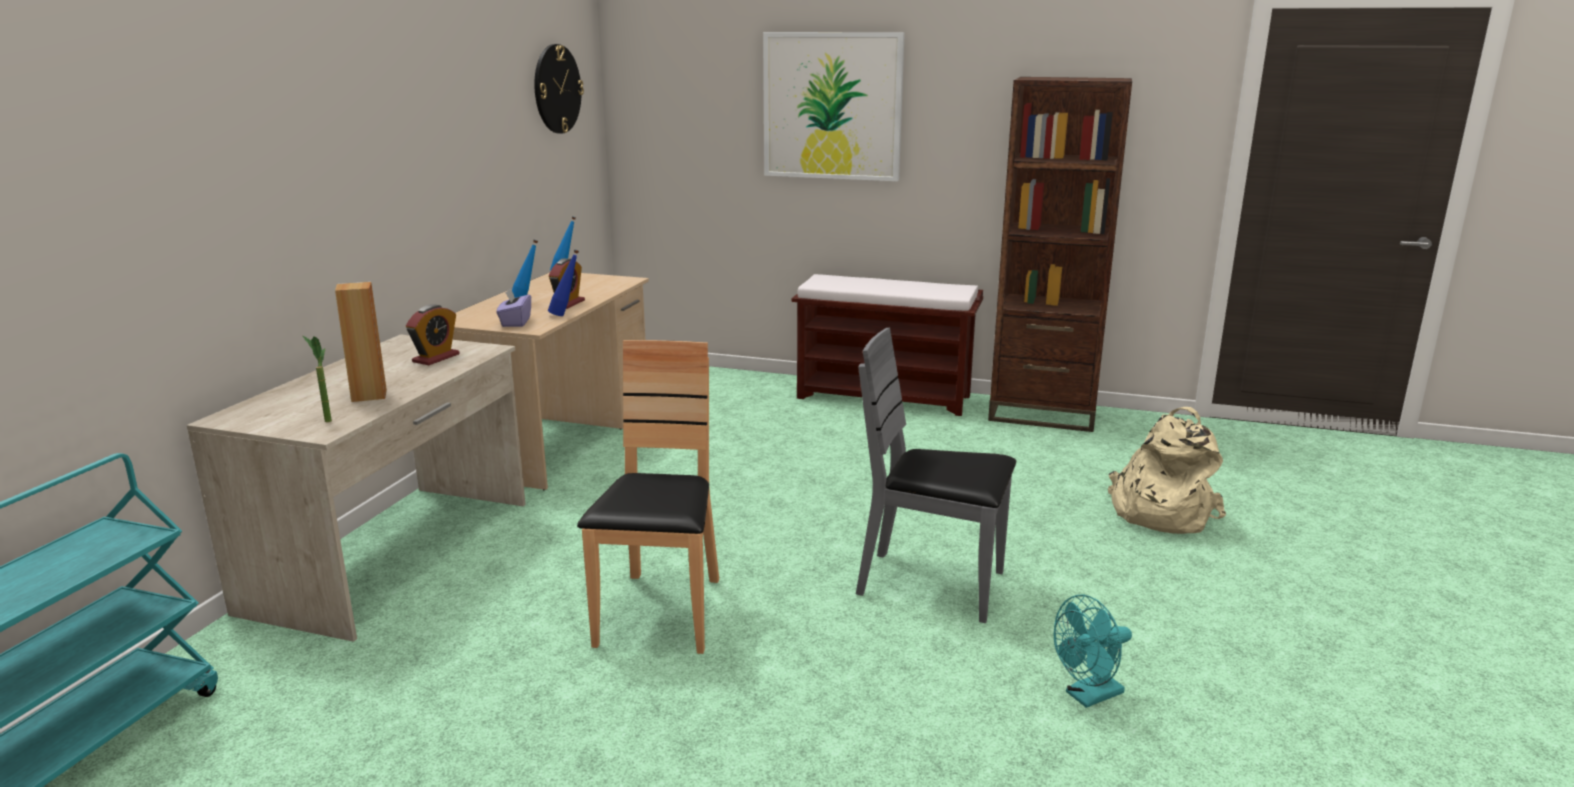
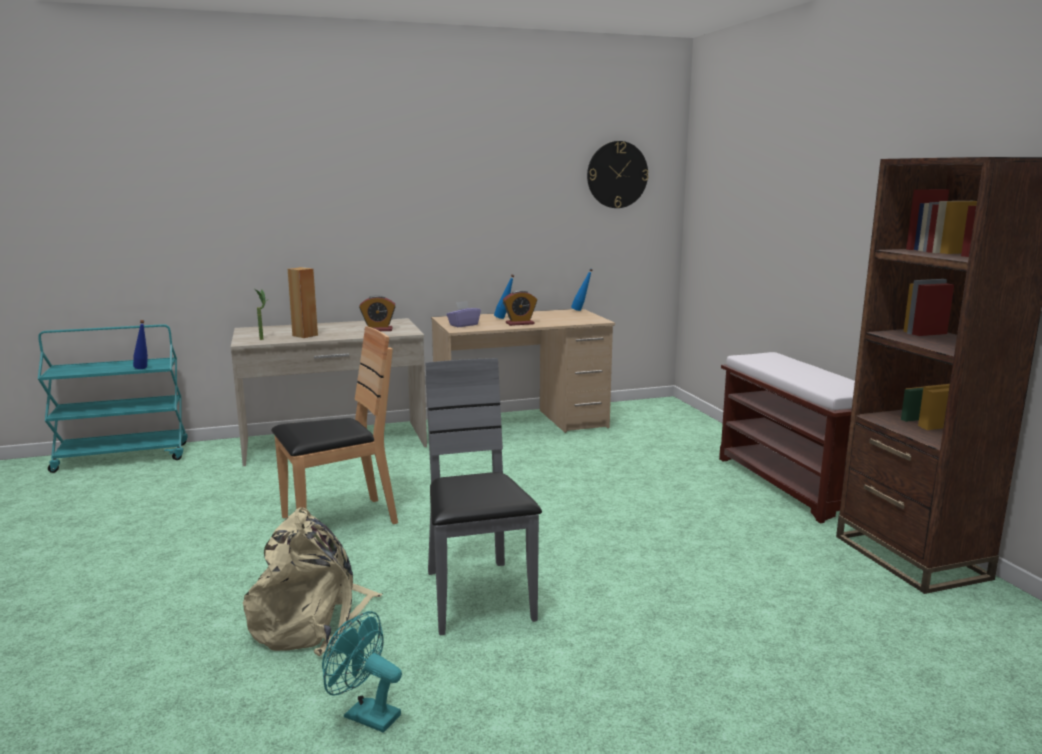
camera: 55 degrees right, 5 degrees down
blue bottle [548,249,579,316] -> blue bottle moved to [133,320,148,369]
picture [763,32,905,182] -> none
beige backpack [1108,407,1226,534] -> beige backpack moved to [243,507,383,656]

